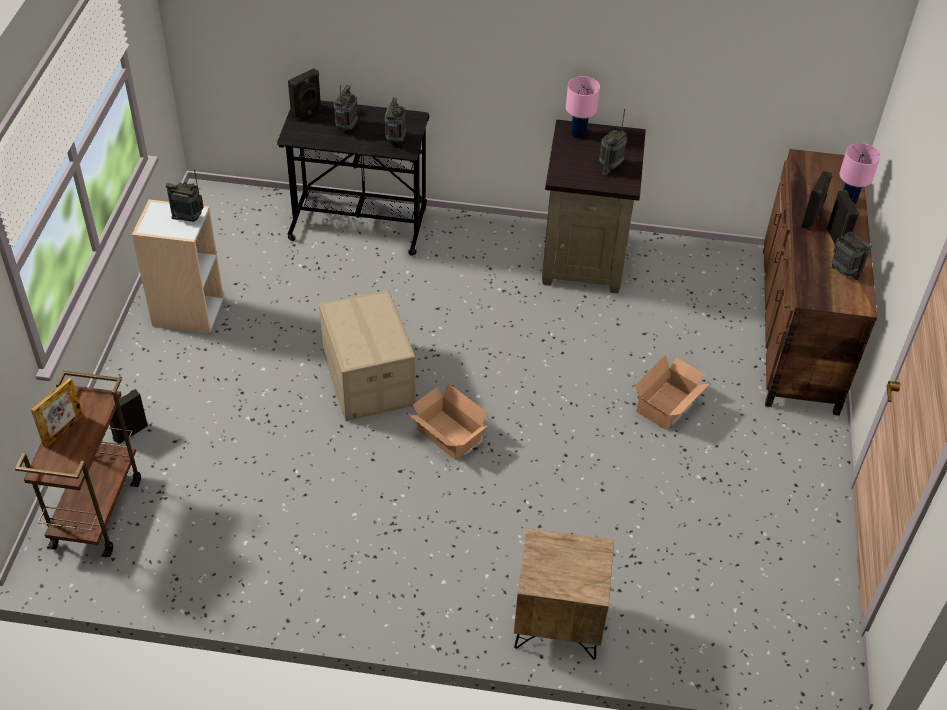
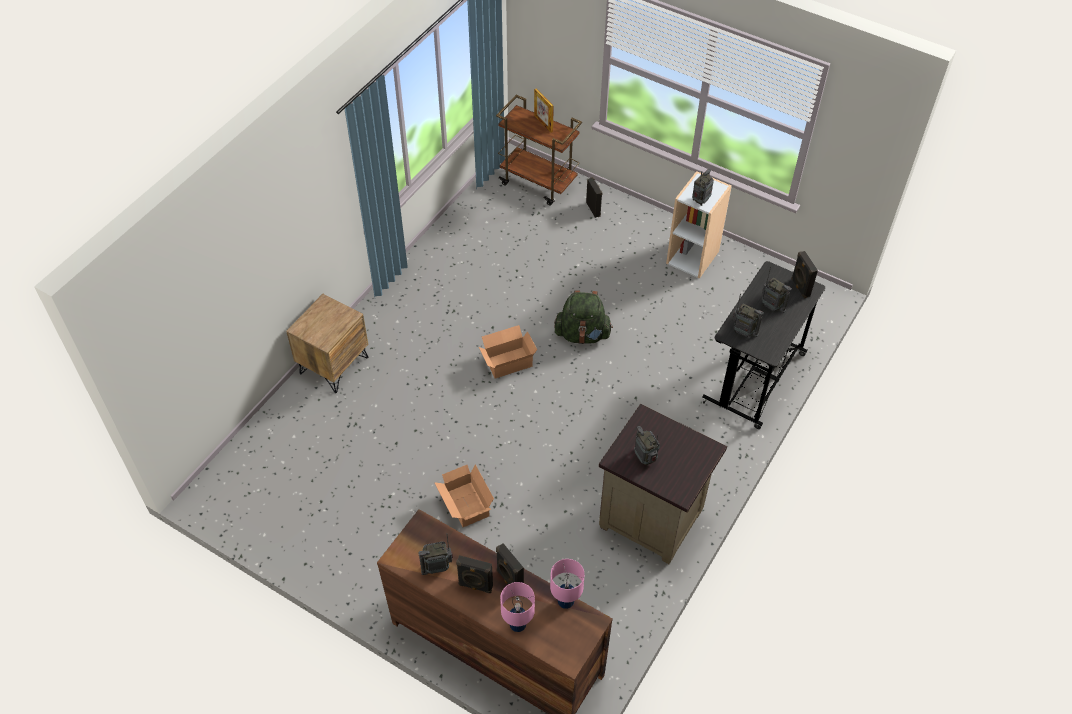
camera: 115 degrees right, 5 degrees up
cardboard box [319,290,416,421] -> green backpack [554,290,613,344]
pink table lamp [566,76,600,138] -> pink table lamp moved to [550,559,585,609]

